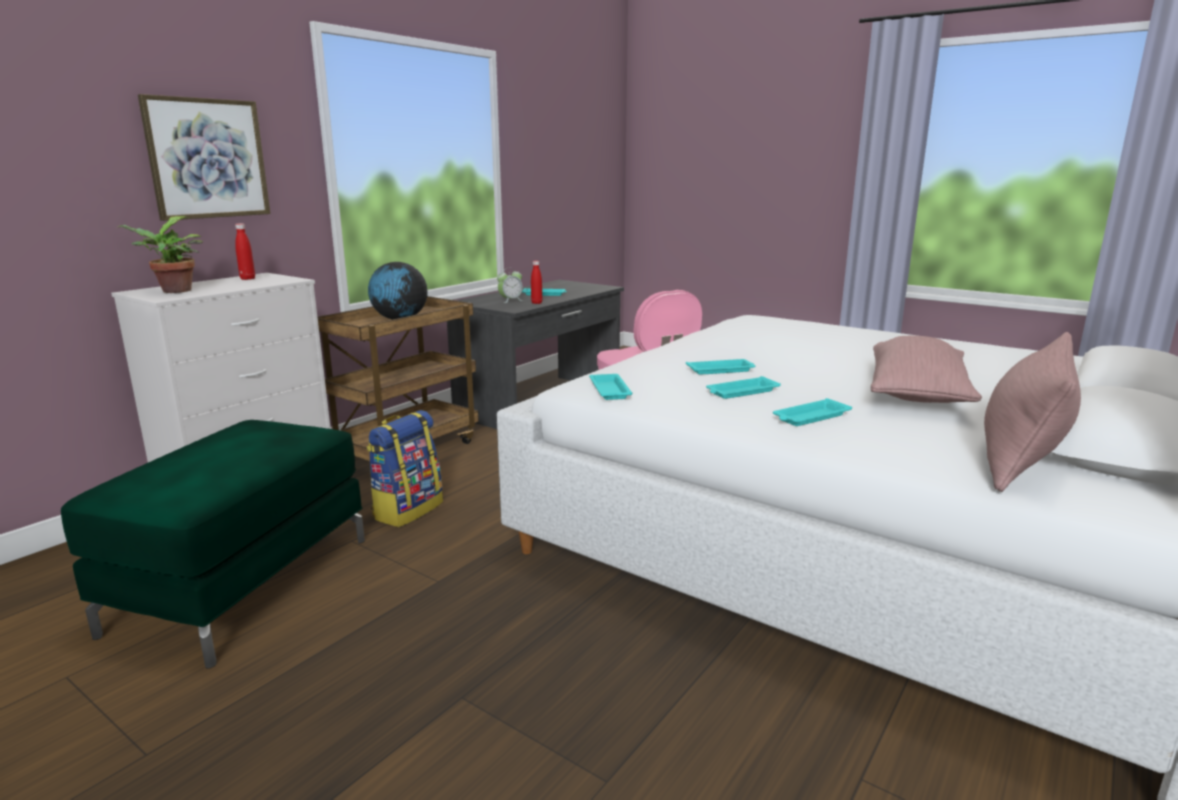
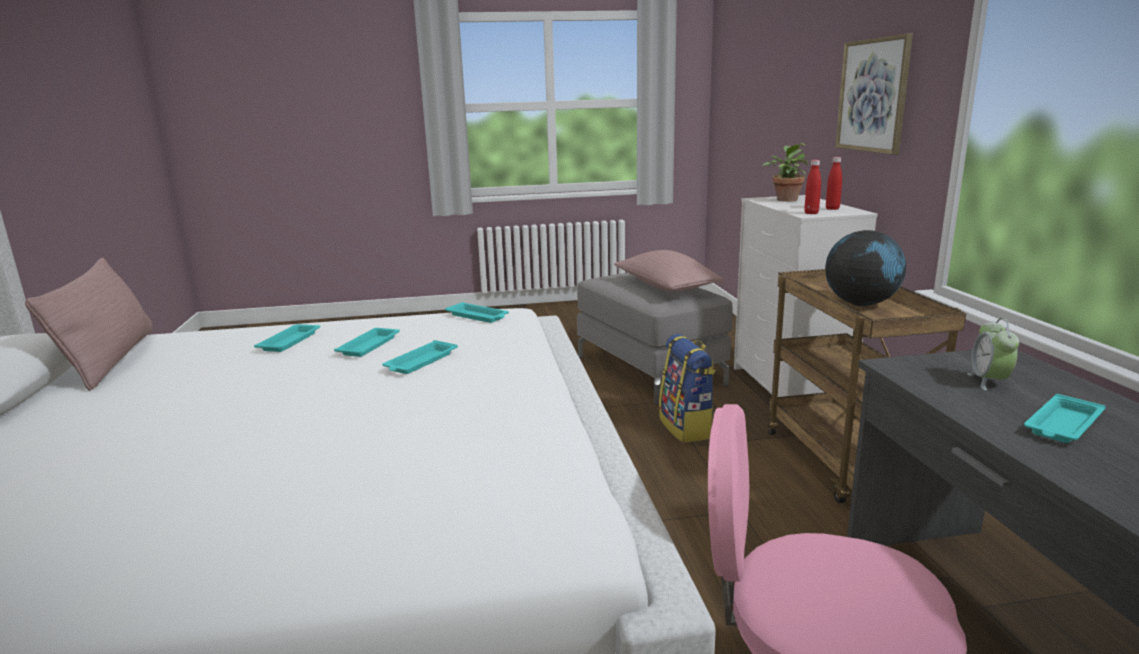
camera: 135 degrees right, 0 degrees up
green ottoman [61,420,365,669] -> grey ottoman [577,273,733,405]
red bottle [531,261,542,304] -> red bottle moved to [804,160,821,214]
pink pillow [871,336,982,403] -> pink pillow moved to [614,250,724,292]

